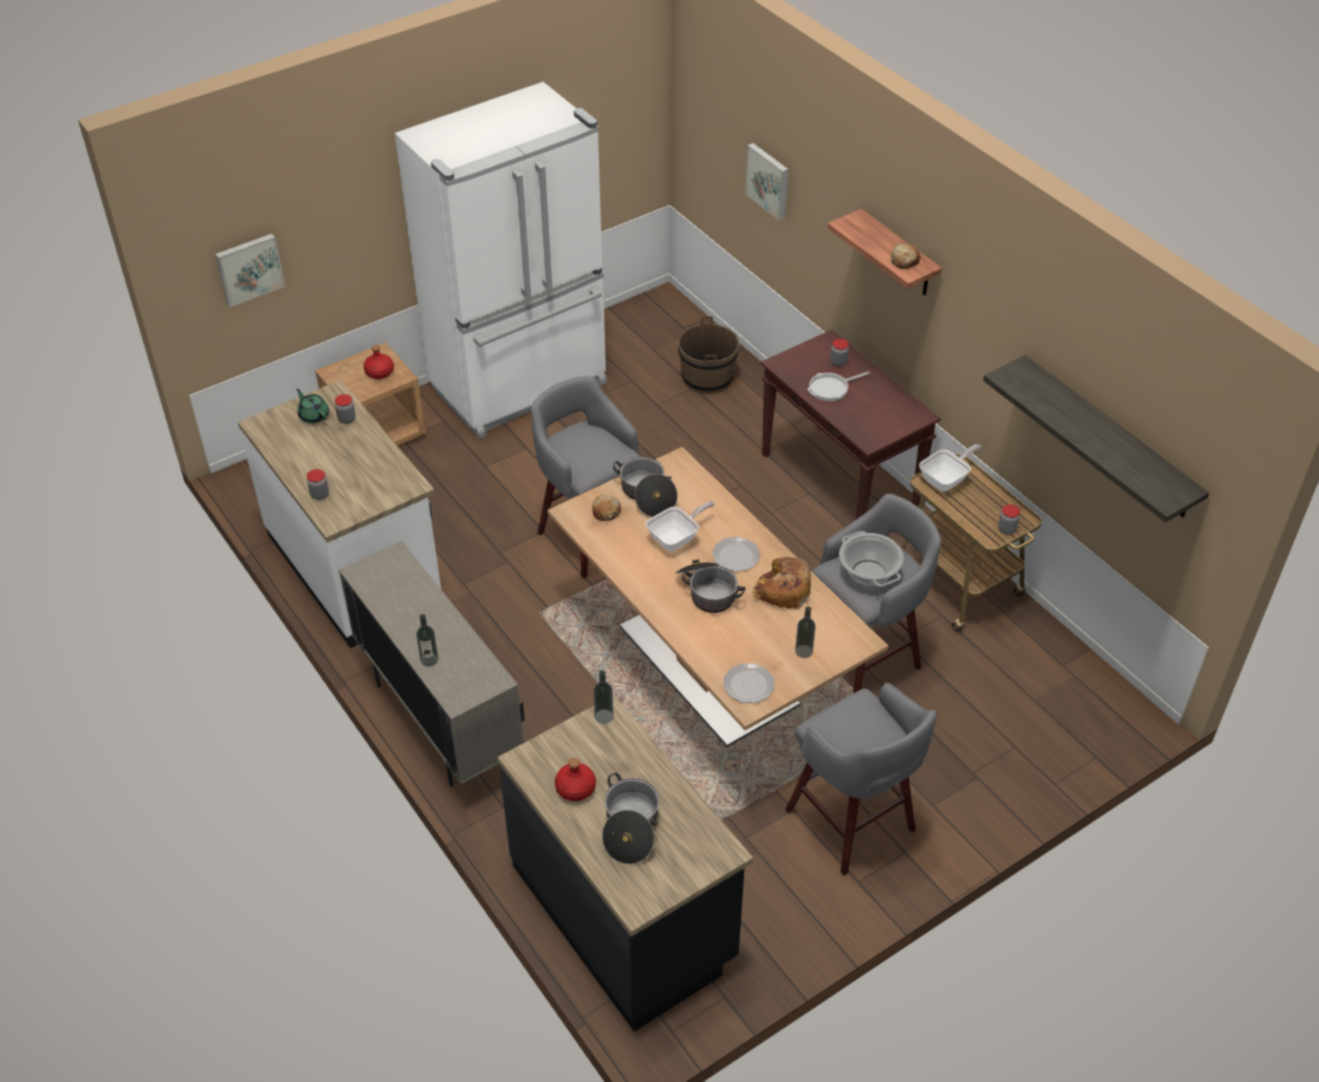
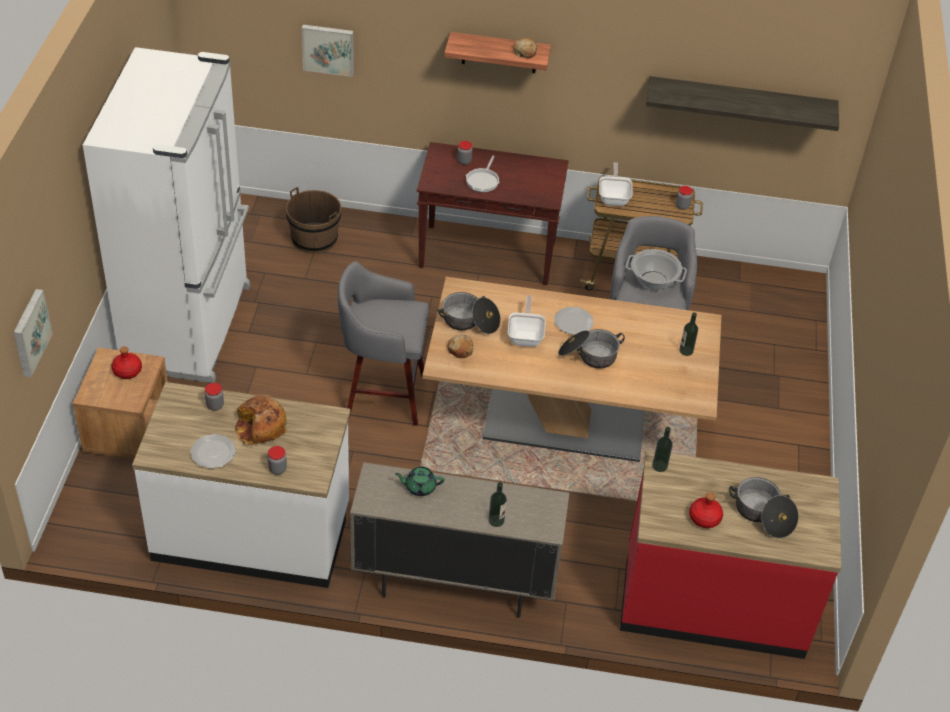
camera: 50 degrees left, 0 degrees up
green teapot [296,389,329,423] -> green teapot moved to [395,467,444,496]
black counter [497,695,753,1032] -> red counter [620,450,841,659]
plate [724,663,775,703] -> plate moved to [190,434,236,469]
bread [752,557,811,609] -> bread moved to [235,394,287,446]
grey stool [785,683,937,876] -> none

